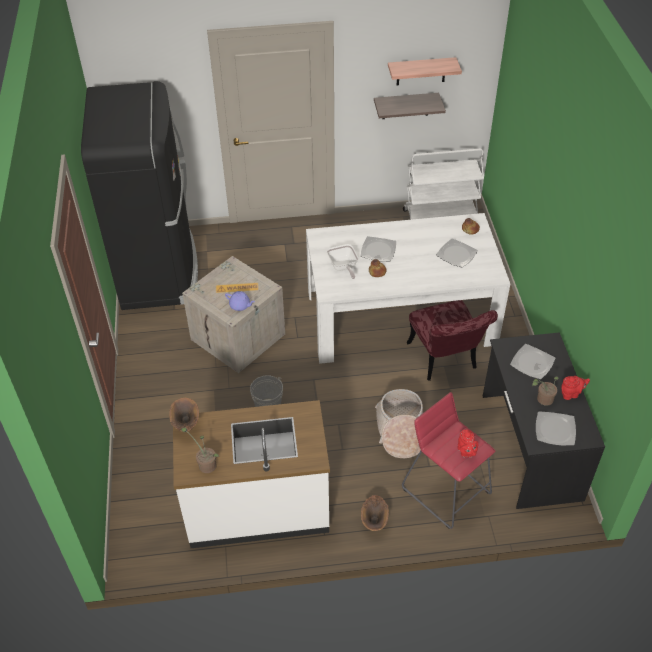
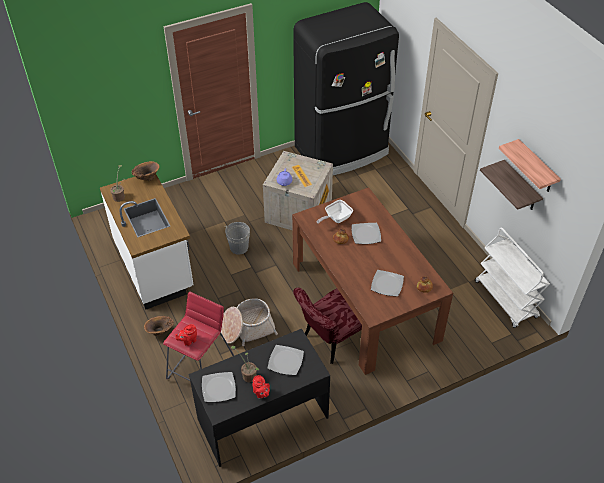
camera: 70 degrees right, 0 degrees up
white dining table [306,213,510,364] -> brown dining table [292,187,453,375]

